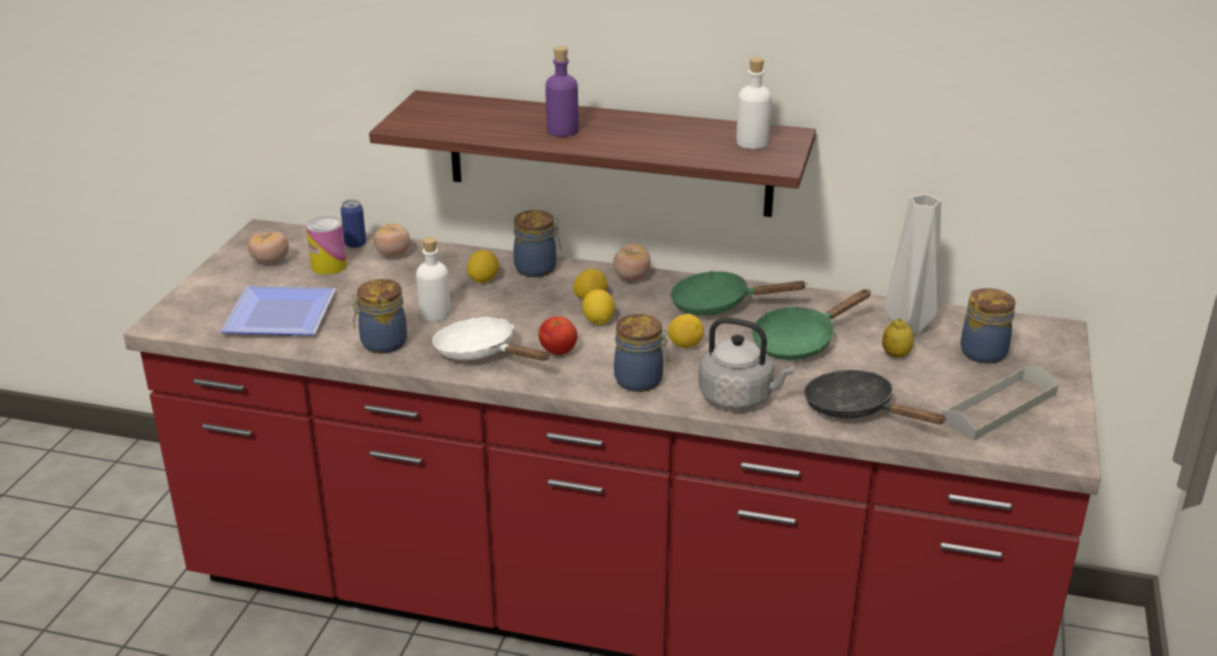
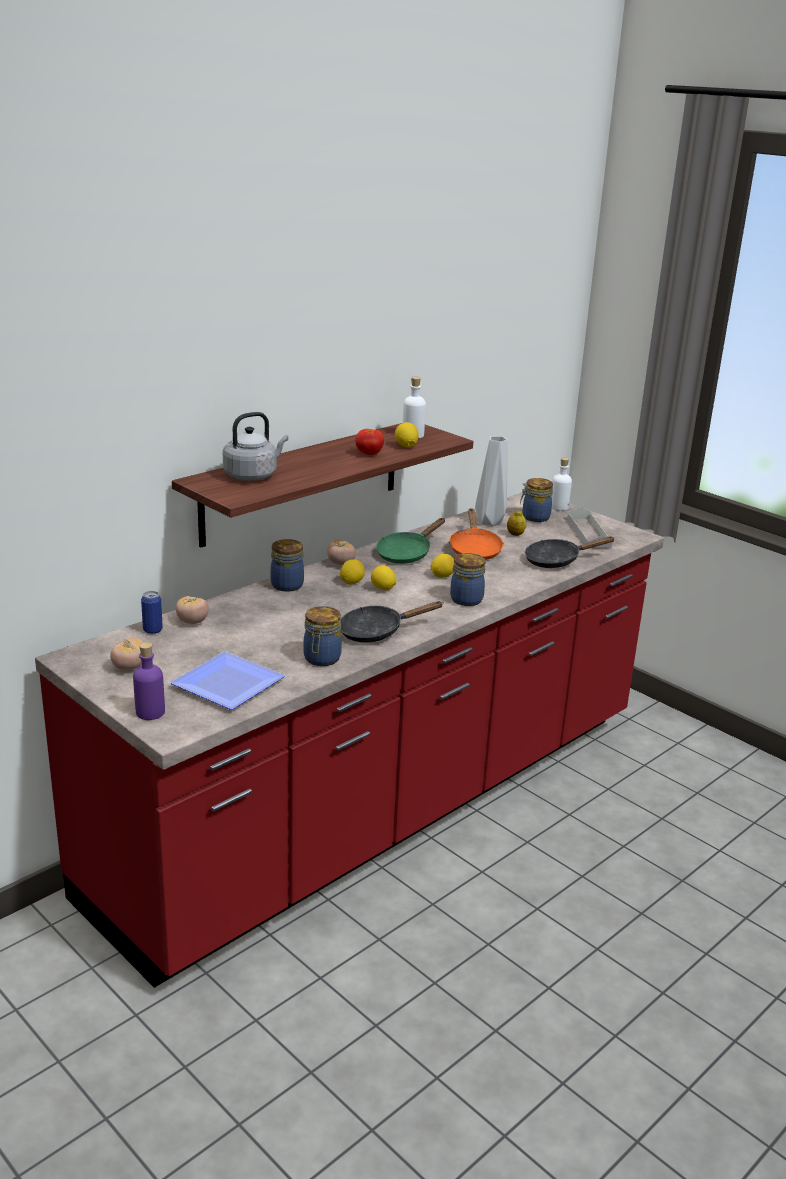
camera: 60 degrees left, 5 degrees down
can [306,216,347,275] -> none
white bottle [416,237,451,321] -> white bottle moved to [551,458,572,511]
white frying pan [432,317,550,361] -> black frying pan [340,601,444,643]
lemon [467,250,499,283] -> lemon moved to [395,422,418,448]
tomato [539,316,577,355] -> tomato moved to [355,429,384,455]
purple bottle [545,46,579,137] -> purple bottle moved to [133,642,165,720]
grey kettle [698,317,794,410] -> grey kettle moved to [223,412,288,481]
green frying pan [752,289,871,360] -> orange frying pan [449,508,504,560]

